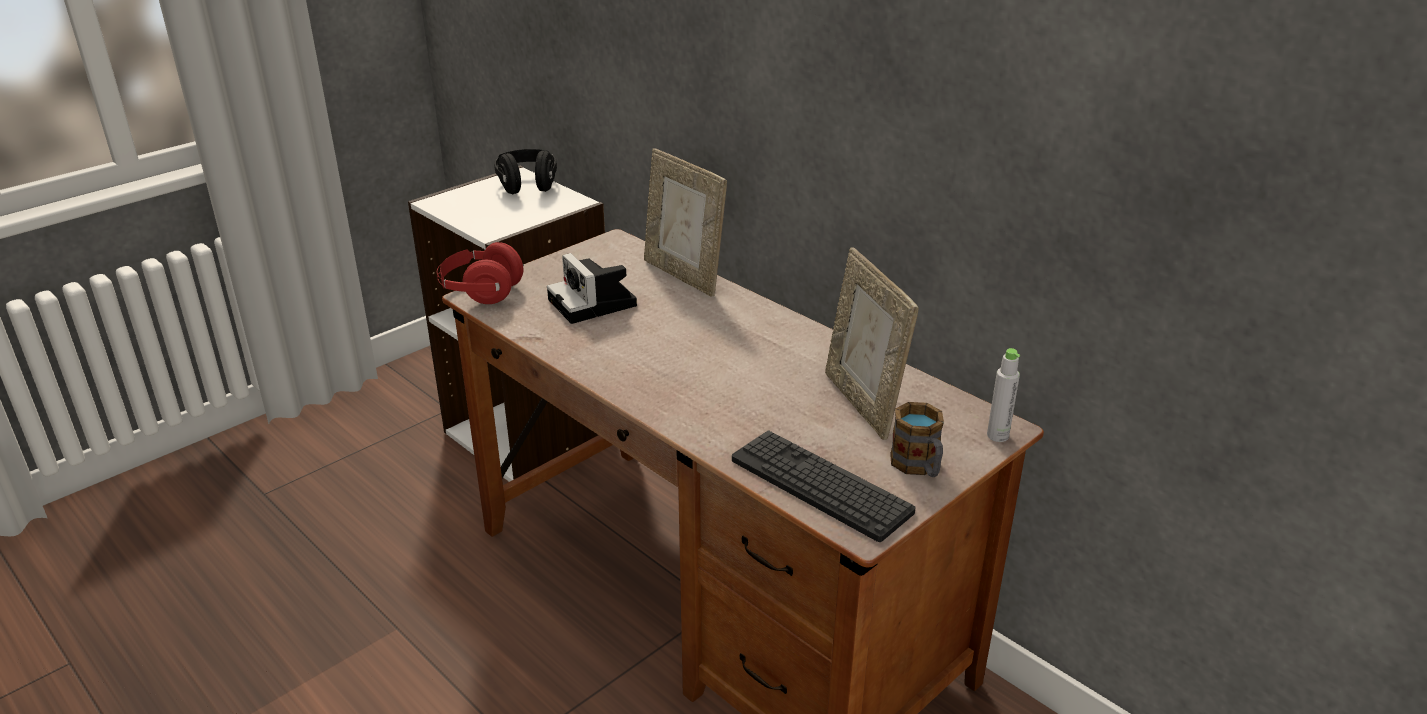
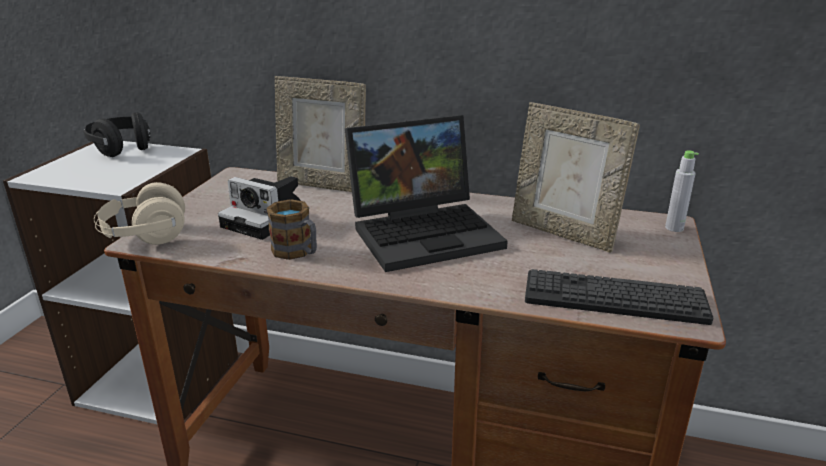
camera: 30 degrees left, 5 degrees down
red headphones [437,242,524,304] -> beige headphones [94,182,185,245]
mug [890,402,944,477] -> mug moved to [266,199,317,260]
none -> laptop [345,115,508,272]

